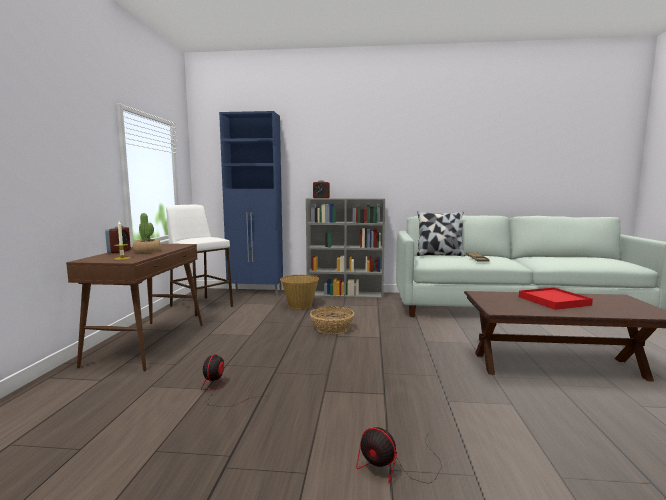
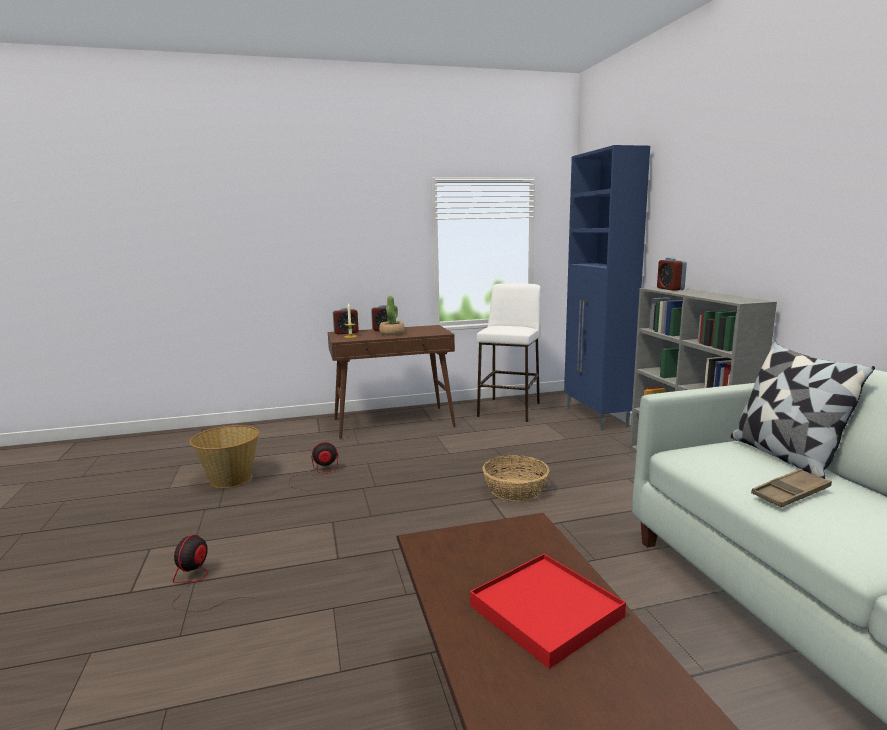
camera: 70 degrees right, 5 degrees up
basket [280,275,319,309] -> basket moved to [190,425,260,488]
none -> alarm clock [333,308,359,335]

